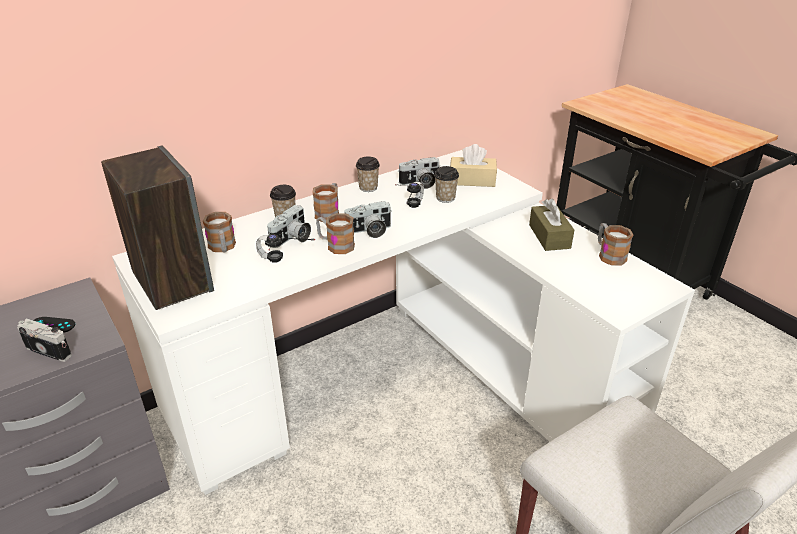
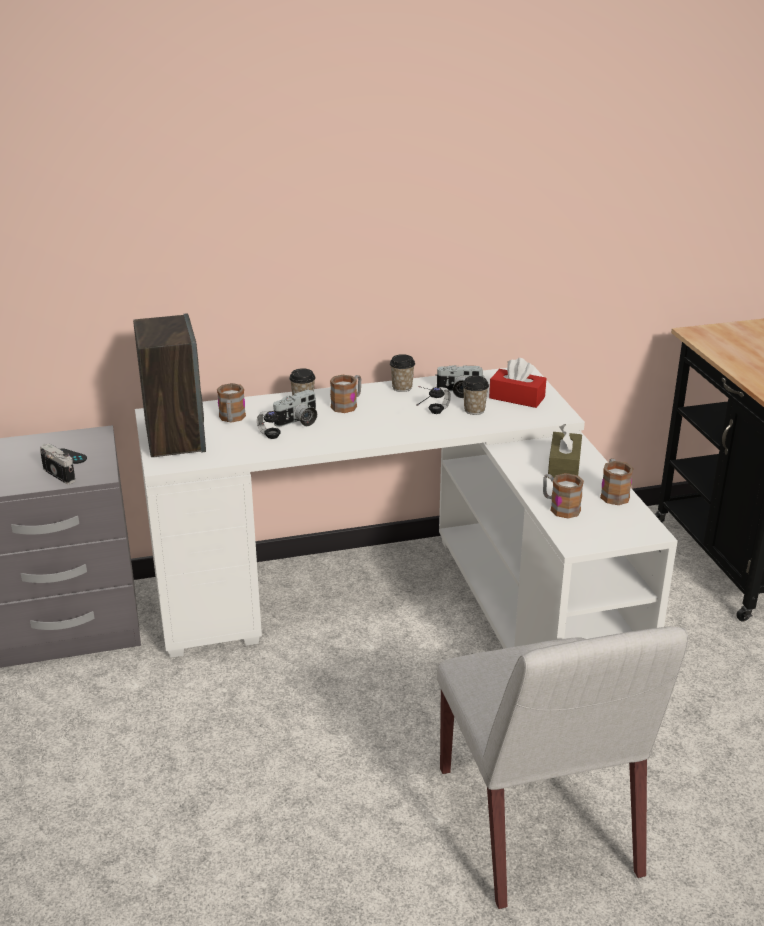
camera: 20 degrees right, 5 degrees down
mug [316,213,355,254] -> mug moved to [543,473,584,519]
camera [344,201,392,238] -> none
beige tissue box [450,144,497,187] -> red tissue box [489,358,547,408]

